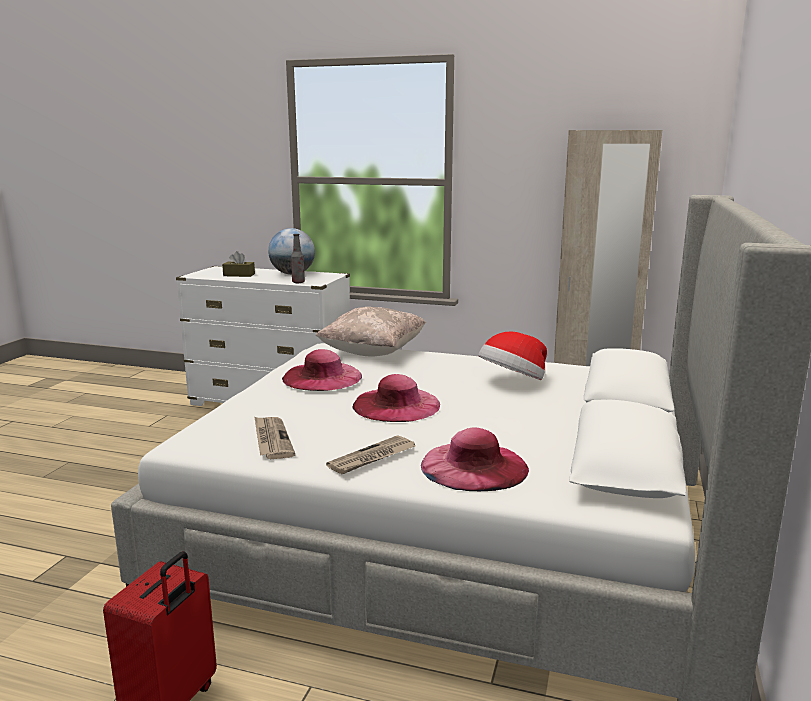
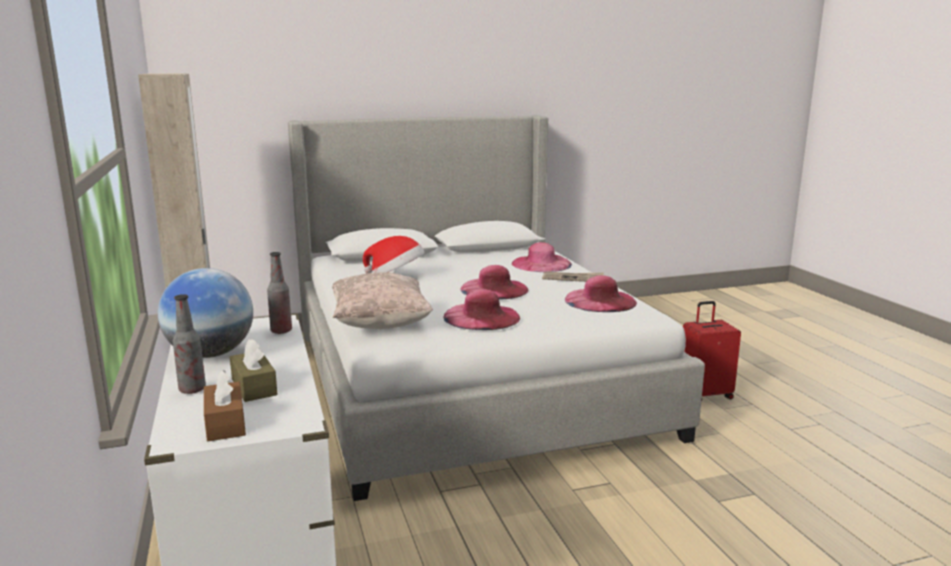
camera: 125 degrees left, 0 degrees up
newspaper [254,416,295,459] -> pink hat [565,275,637,312]
none -> bottle [173,294,206,394]
none -> brown tissue box [204,370,246,441]

